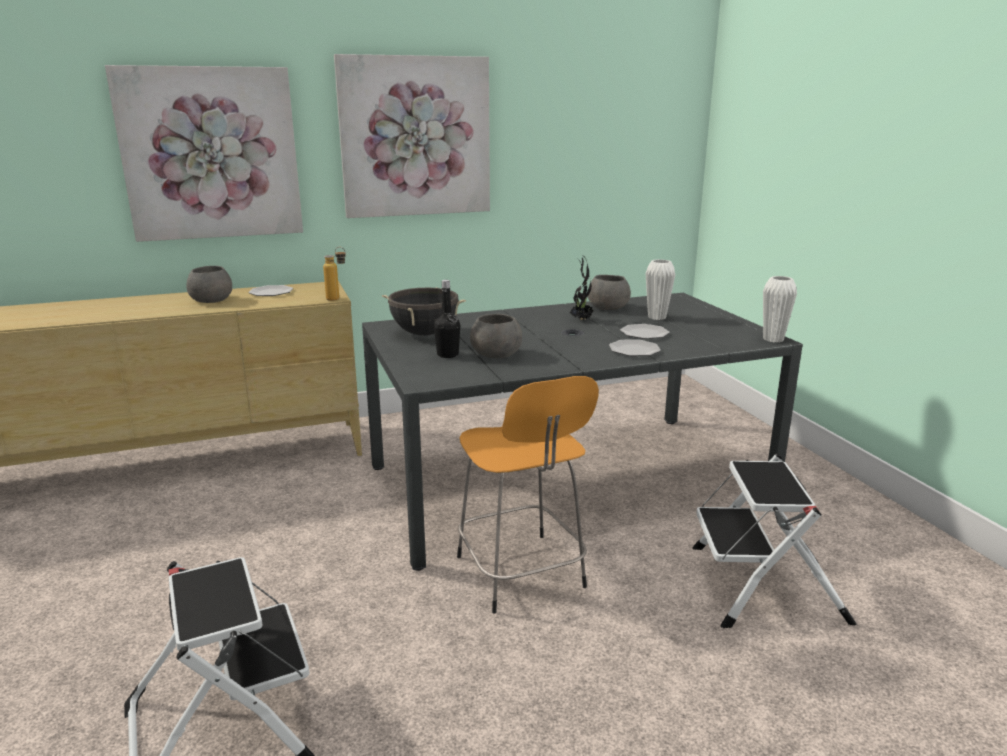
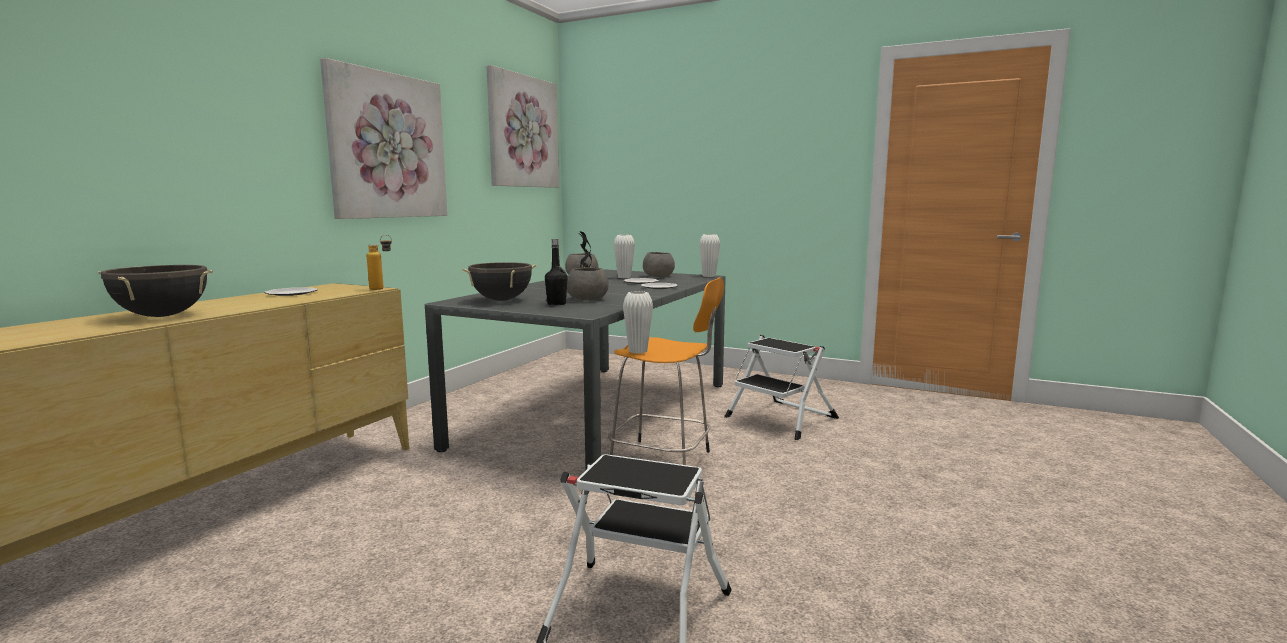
camera: 45 degrees left, 10 degrees down
picture [105,65,303,242] -> picture moved to [486,65,559,188]
grey bowl [186,266,232,303] -> grey bowl moved to [643,252,675,277]
none -> black cooking pot [98,265,213,317]
none -> white vase [623,291,653,354]

